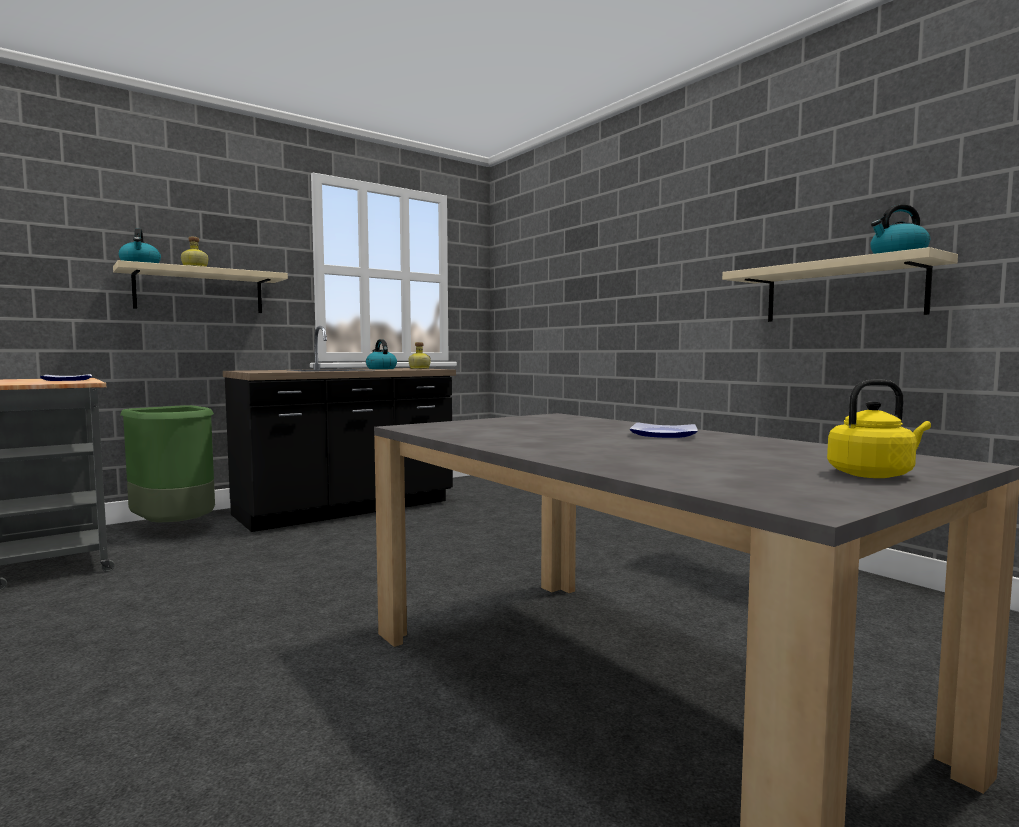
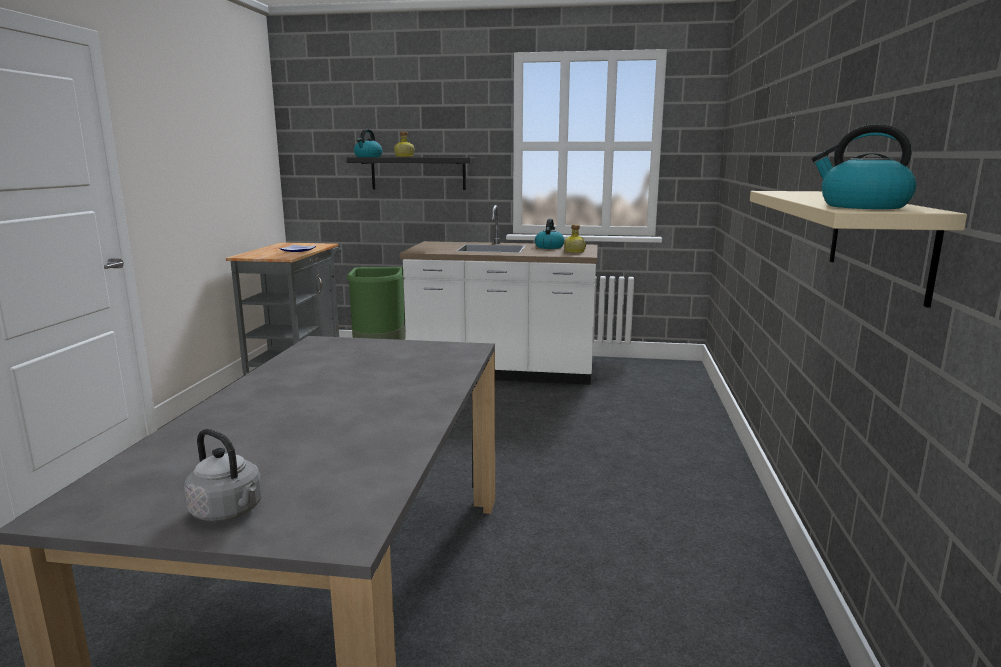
camera: 45 degrees right, 10 degrees up
beige shelf [113,260,288,313] -> black shelf [347,157,477,190]
black counter [223,326,456,532] -> white counter [400,205,598,385]
plate [630,422,698,438] -> none
yellow kettle [827,379,931,478] -> grey kettle [184,429,262,522]

